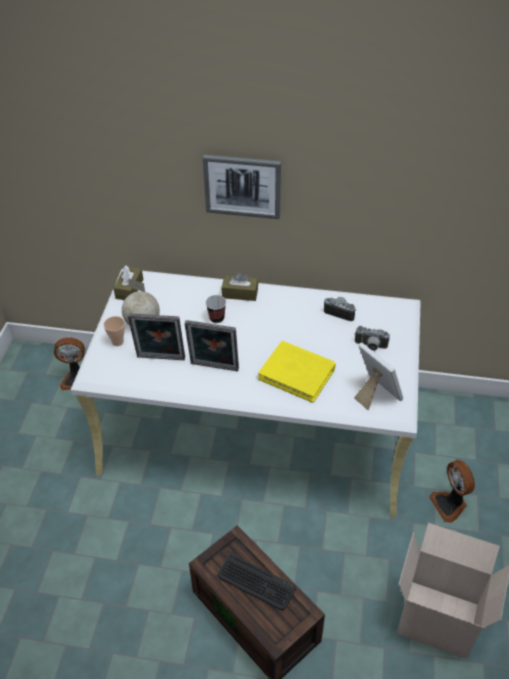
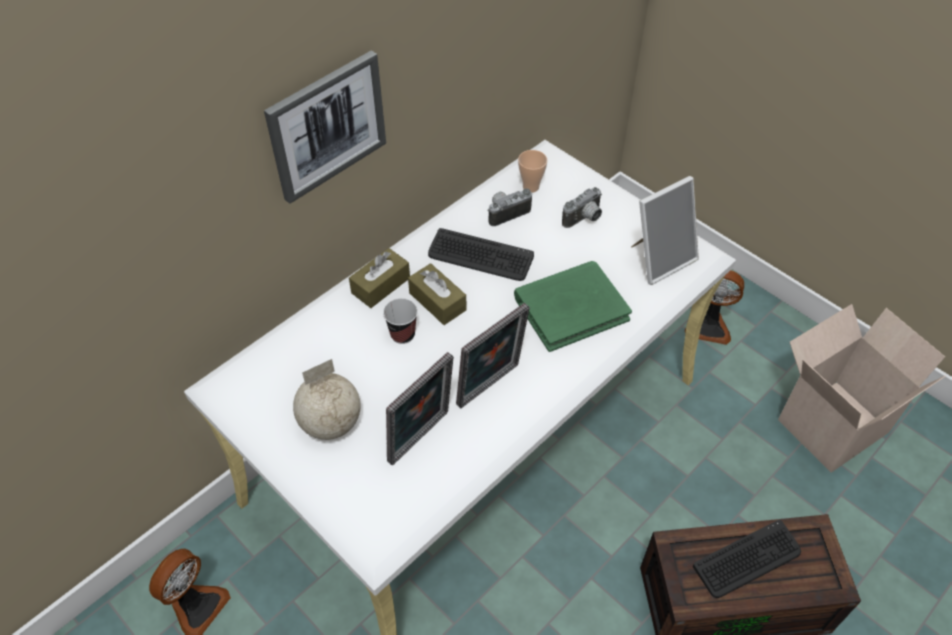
camera: 55 degrees left, 5 degrees up
cup [104,316,125,346] -> cup moved to [518,150,547,193]
brown tissue box [113,265,143,300] -> brown tissue box moved to [408,263,466,325]
yellow book [258,341,336,403] -> green book [514,261,632,352]
picture frame [354,342,403,410] -> picture frame turned 150 degrees clockwise [631,176,699,285]
none -> keyboard [428,228,534,281]

